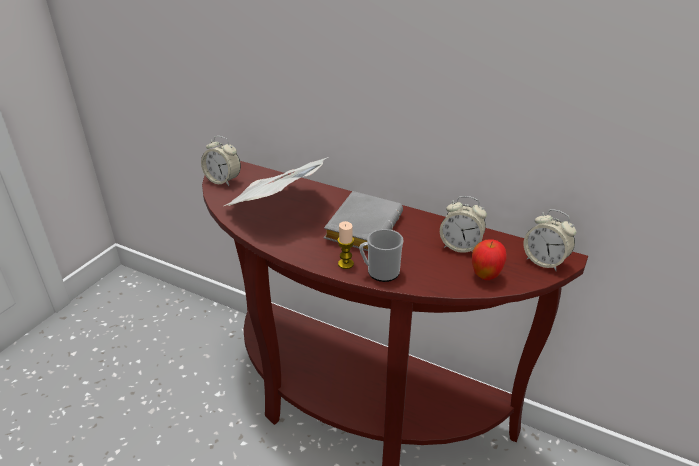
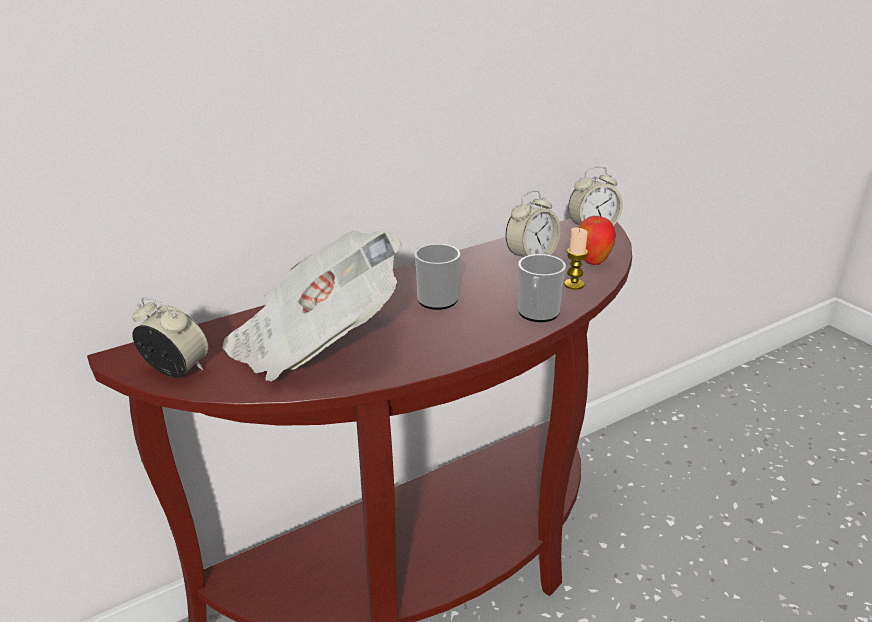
camera: 60 degrees left, 5 degrees down
alarm clock [201,136,241,186] -> alarm clock turned 120 degrees counterclockwise [132,298,208,378]
grey book [324,191,403,251] -> mug [415,244,460,310]
candle [337,221,354,269] -> candle moved to [564,228,588,290]

